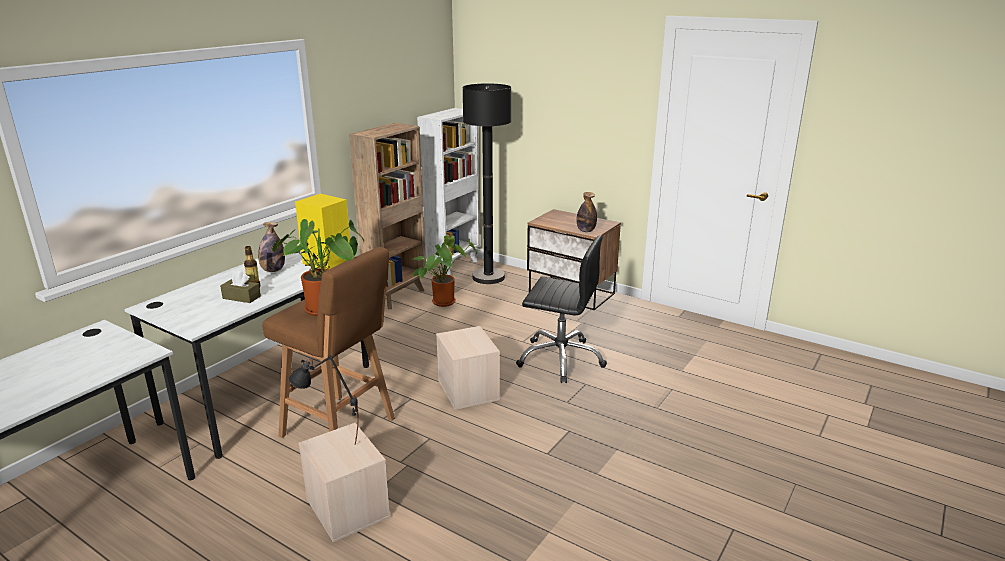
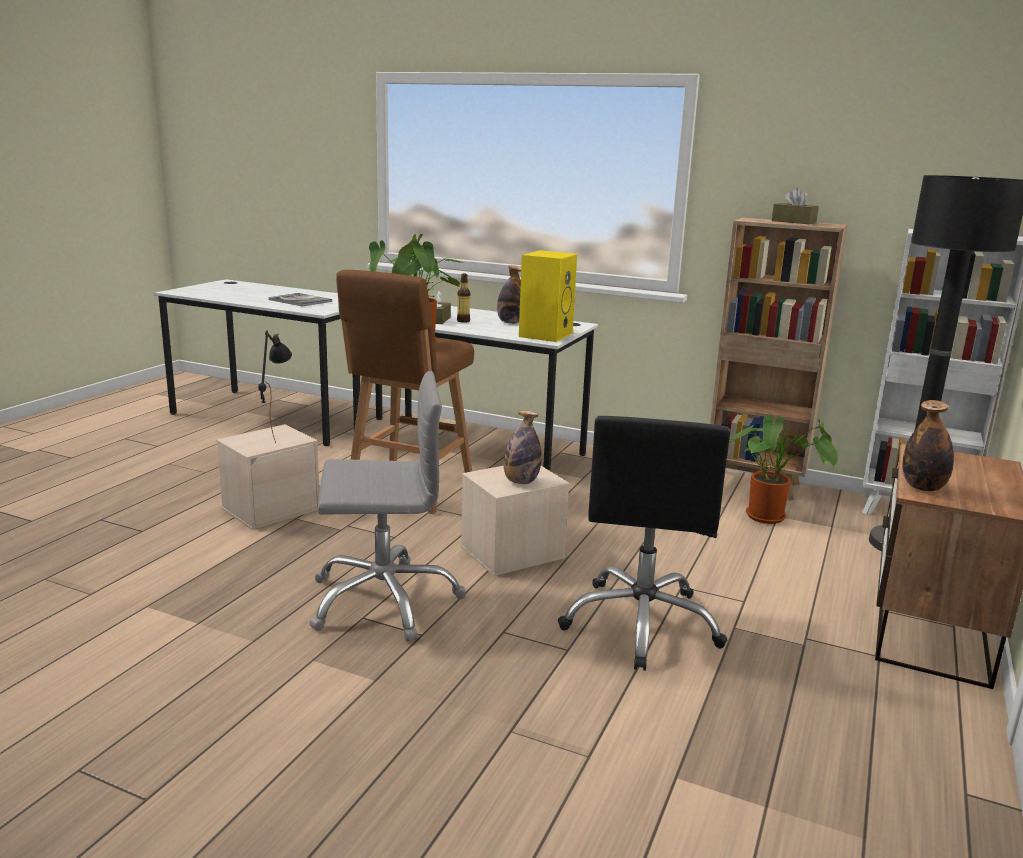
camera: 80 degrees right, 5 degrees down
none -> book [269,293,332,306]
none -> grey office chair [309,371,466,642]
none -> bottle [504,410,542,484]
none -> brown tissue box [772,188,819,224]

